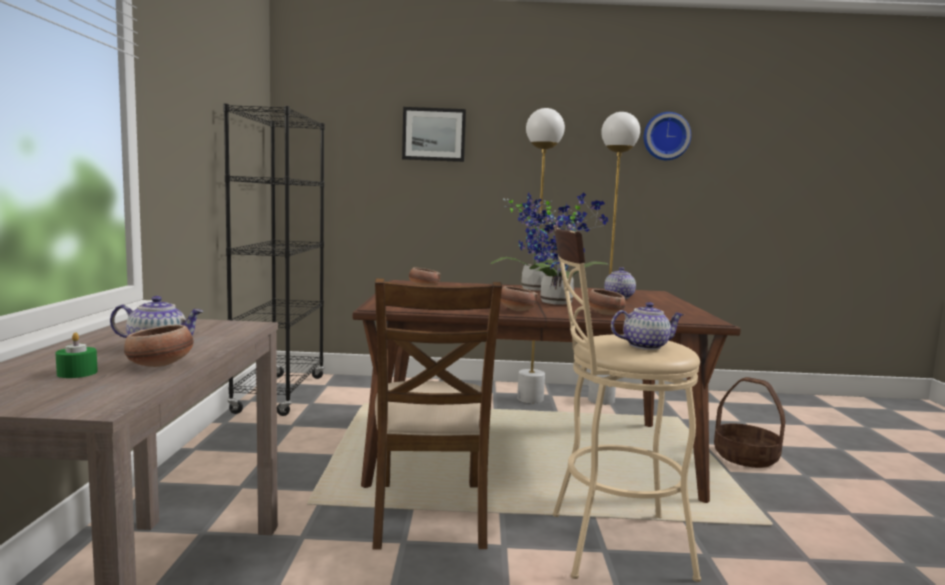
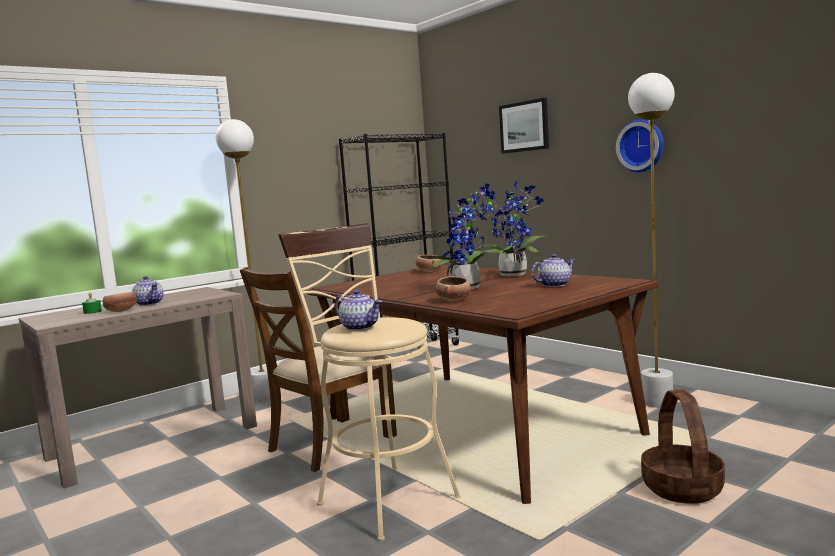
camera: 50 degrees right, 0 degrees up
bowl [500,286,538,311] -> none
white floor lamp [517,108,565,403] -> white floor lamp moved to [216,119,270,401]
wall clock [644,112,691,160] -> wall clock moved to [616,119,664,172]

